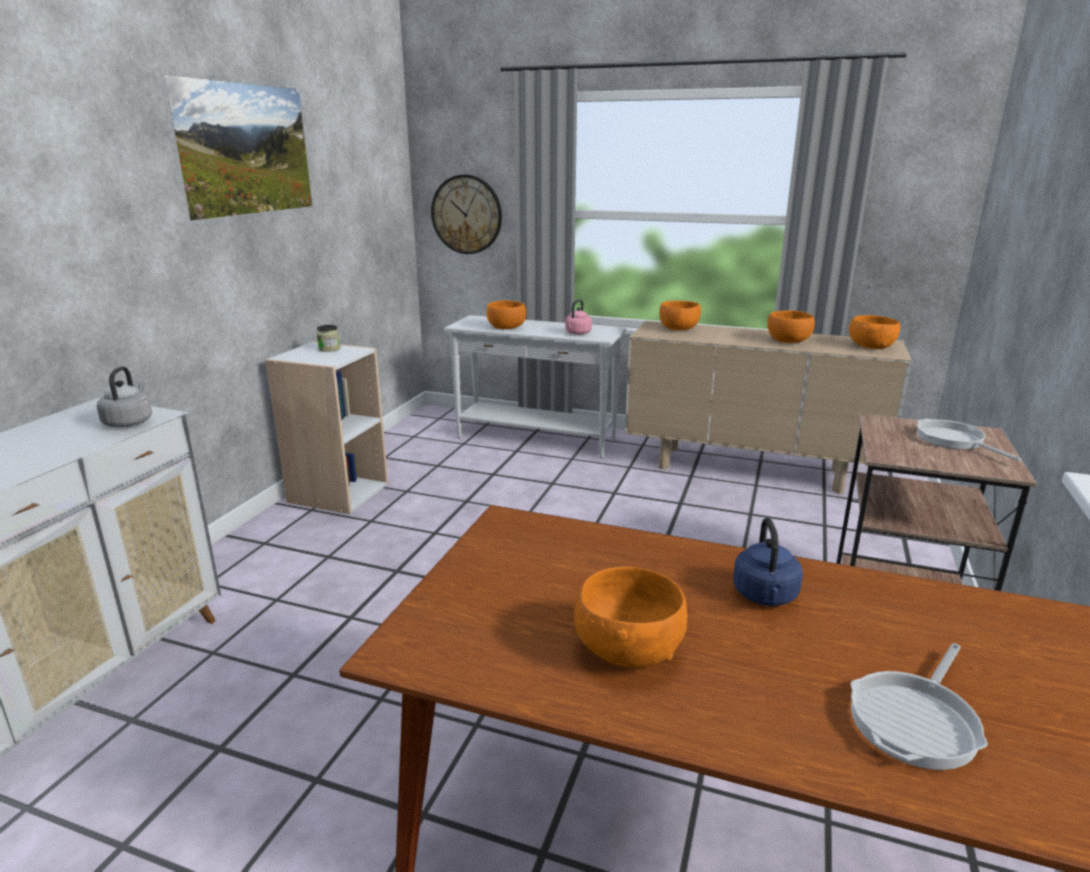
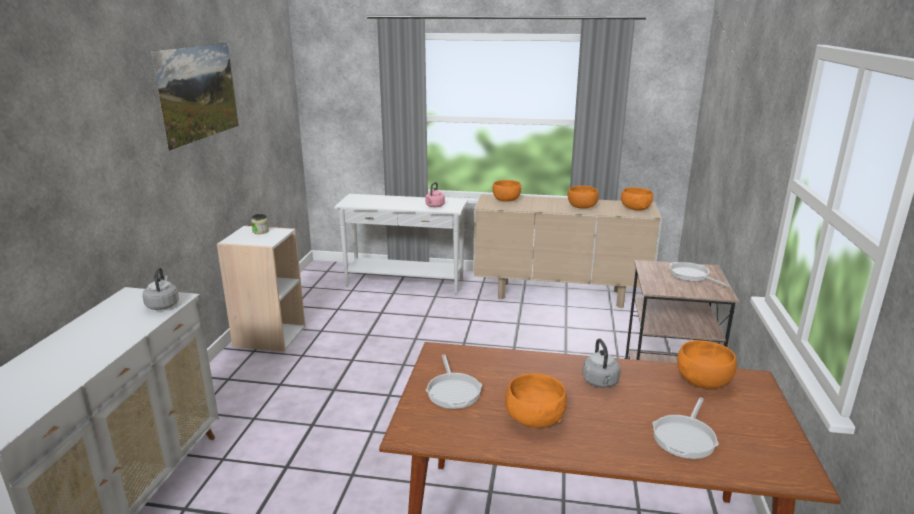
camera: 10 degrees left, 0 degrees up
wall clock [431,175,502,254] -> none
orange bowl [486,300,526,329] -> orange bowl moved to [677,340,737,389]
blue kettle [733,517,803,606] -> grey kettle [582,338,621,388]
none -> frying pan [426,355,482,409]

